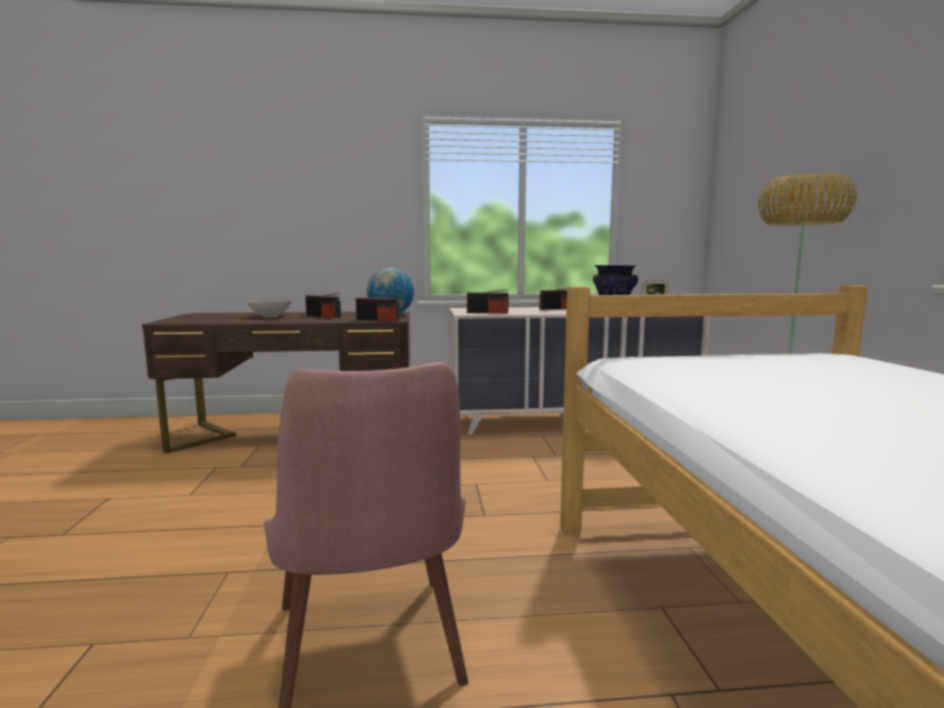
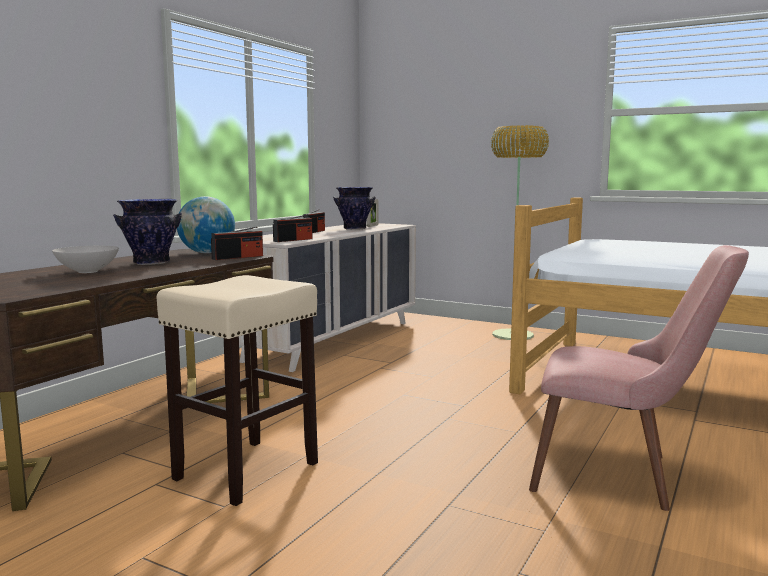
camera: 55 degrees left, 0 degrees up
radio [305,293,341,318] -> vase [113,199,182,265]
none -> beige stool [157,275,318,506]

